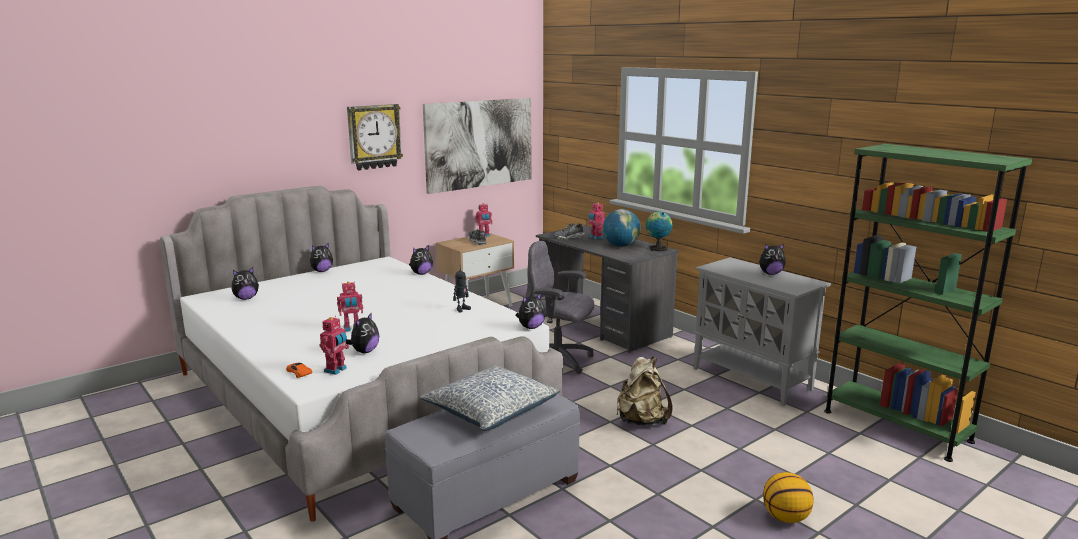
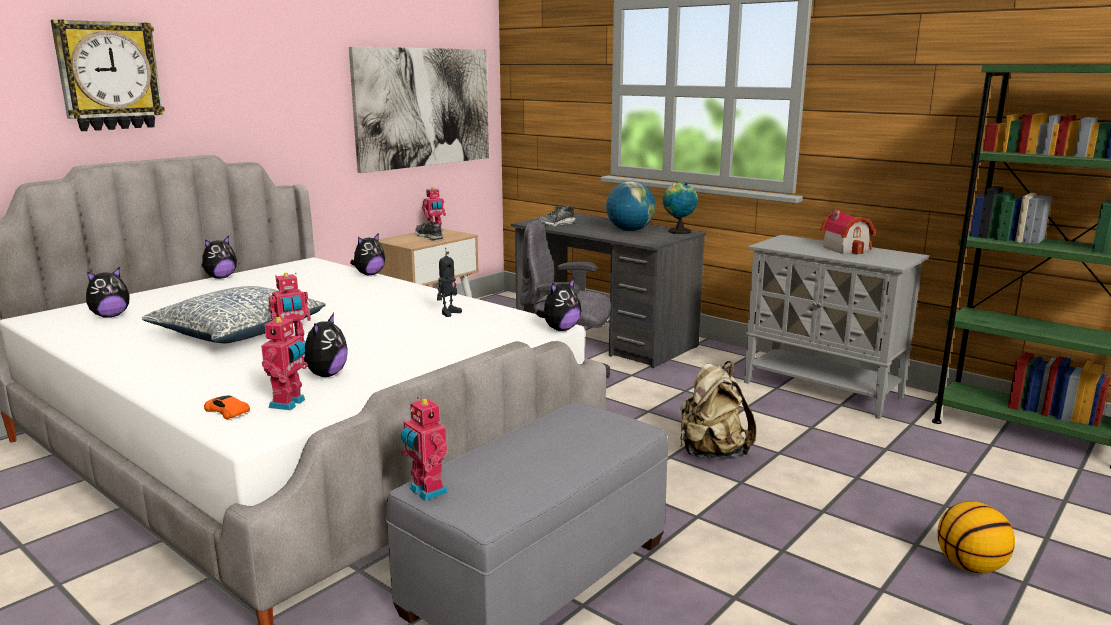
camera: 10 degrees left, 0 degrees up
wall clock [347,104,403,170] -> wall clock moved to [51,19,165,131]
pillow [420,365,560,431] -> pillow moved to [142,286,326,343]
toy robot [588,202,605,239] -> toy robot moved to [401,397,448,501]
plush toy [759,243,785,275] -> toy house [820,210,875,255]

